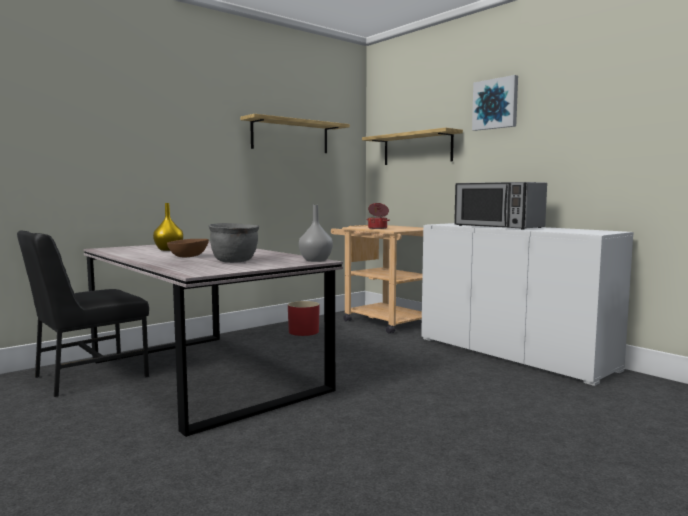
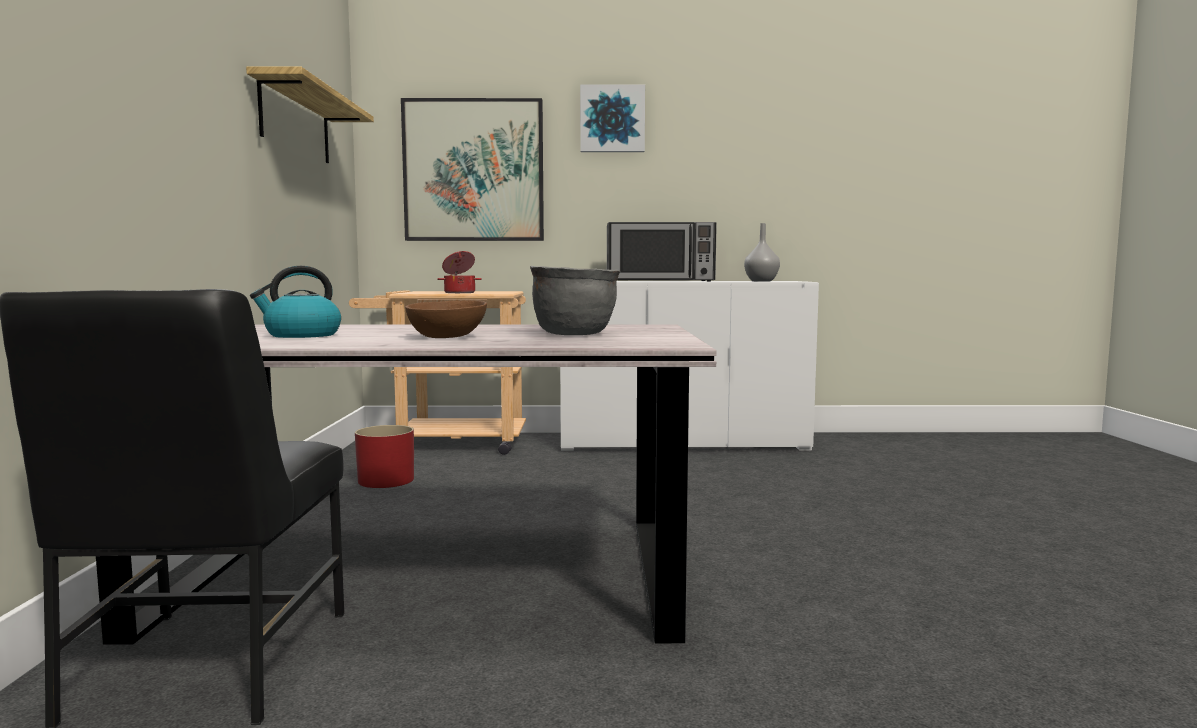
camera: 50 degrees left, 0 degrees up
yellow vase [153,203,183,251] -> kettle [250,266,341,338]
grey vase [299,205,333,262] -> grey vase moved to [744,223,780,281]
shelf [362,128,463,165] -> picture [401,98,544,241]

